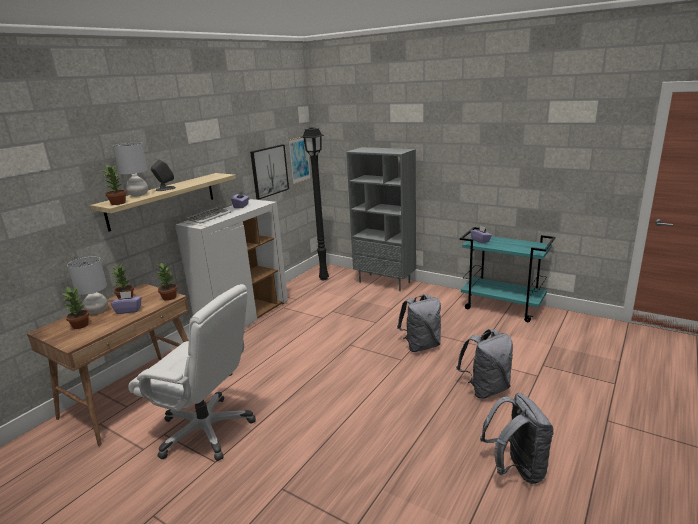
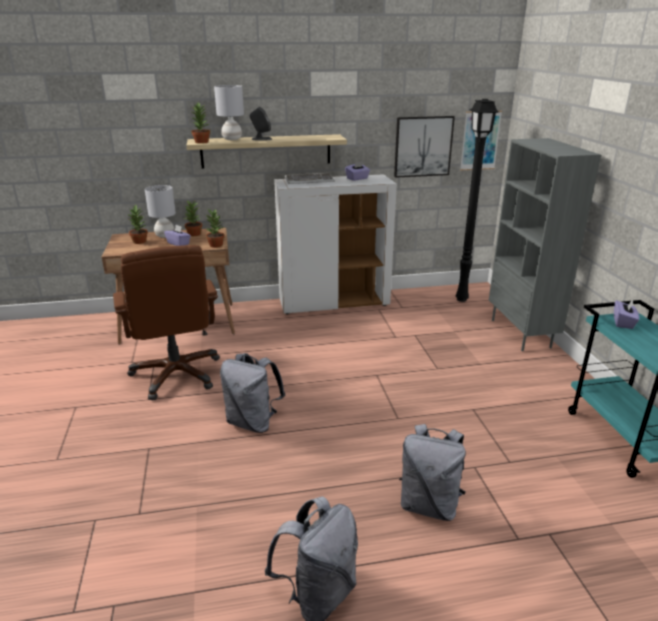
camera: 45 degrees right, 5 degrees up
white office chair [128,284,256,461] -> brown office chair [113,245,220,400]
grey backpack [397,294,441,352] -> grey backpack moved to [220,353,285,433]

